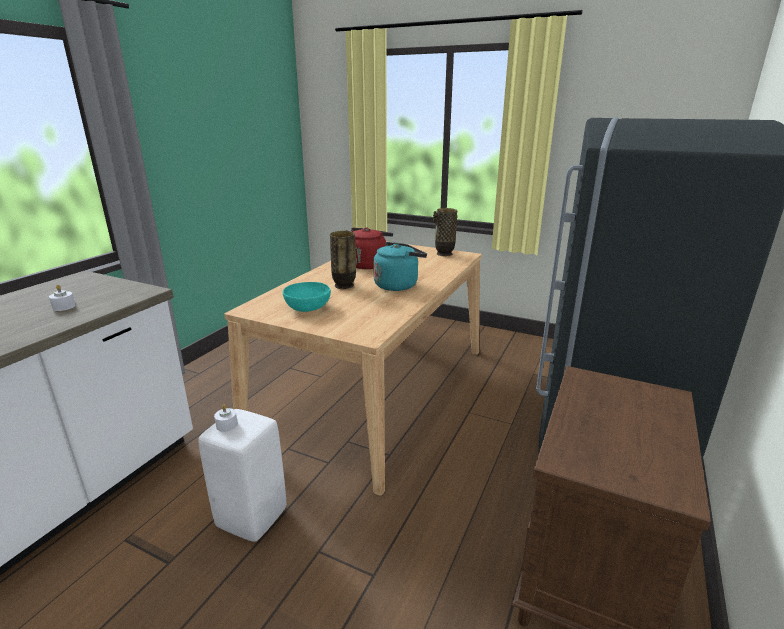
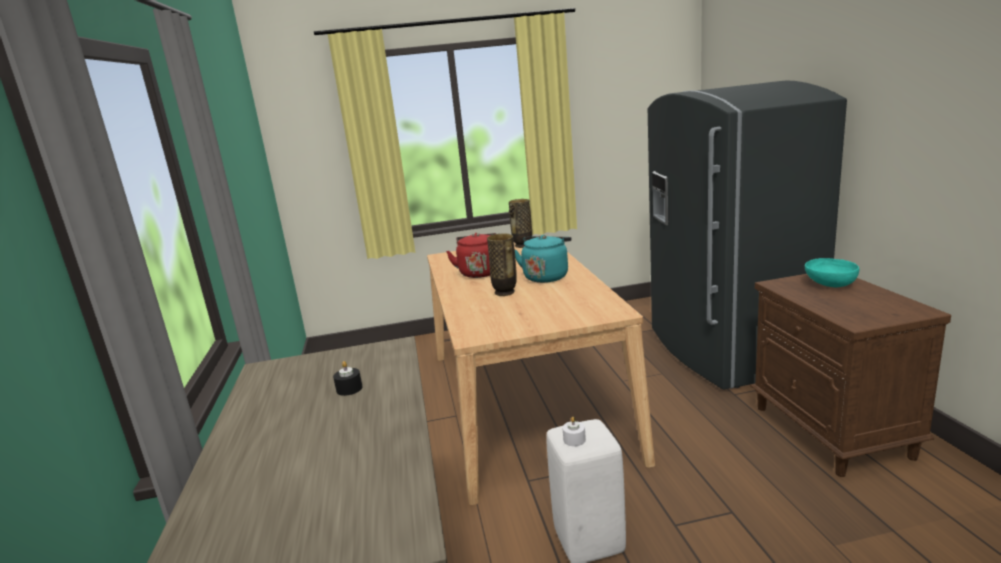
camera: 35 degrees left, 5 degrees down
white candle [49,285,76,311] -> black candle [333,361,362,396]
turquoise bowl [283,282,331,312] -> turquoise bowl moved to [805,258,859,287]

